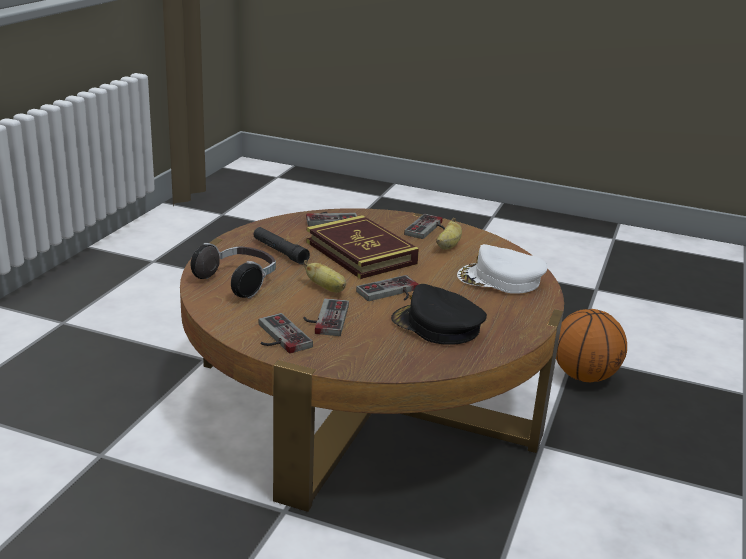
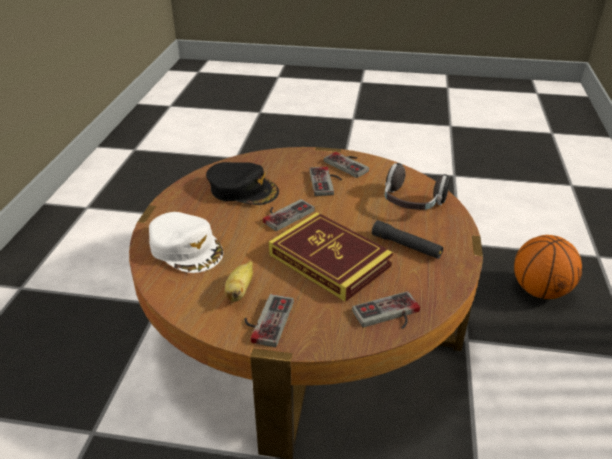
camera: 170 degrees right, 10 degrees up
banana [303,260,346,292] -> none
white cap [457,244,548,294] -> white cap turned 45 degrees clockwise [149,212,223,273]
basketball [556,309,627,382] -> basketball moved to [514,235,582,299]

